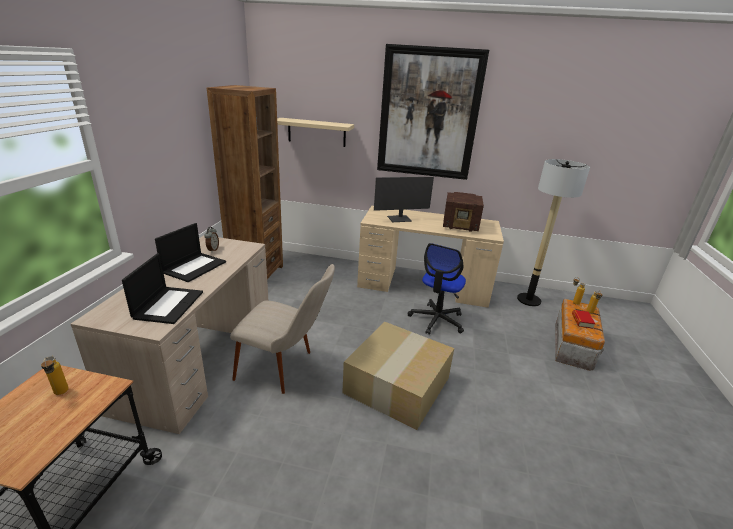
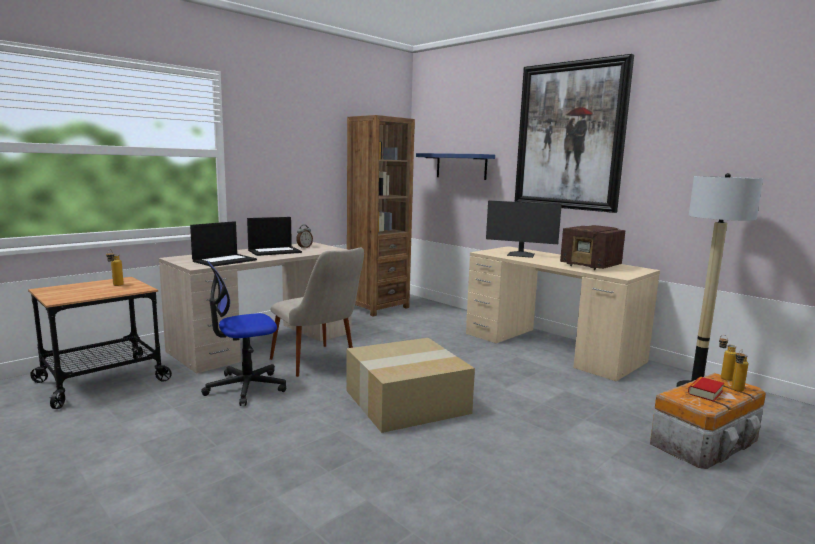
camera: 35 degrees right, 15 degrees down
beige shelf [277,118,354,147] -> blue shelf [416,153,495,180]
office chair [408,243,466,335] -> office chair moved to [201,261,286,406]

